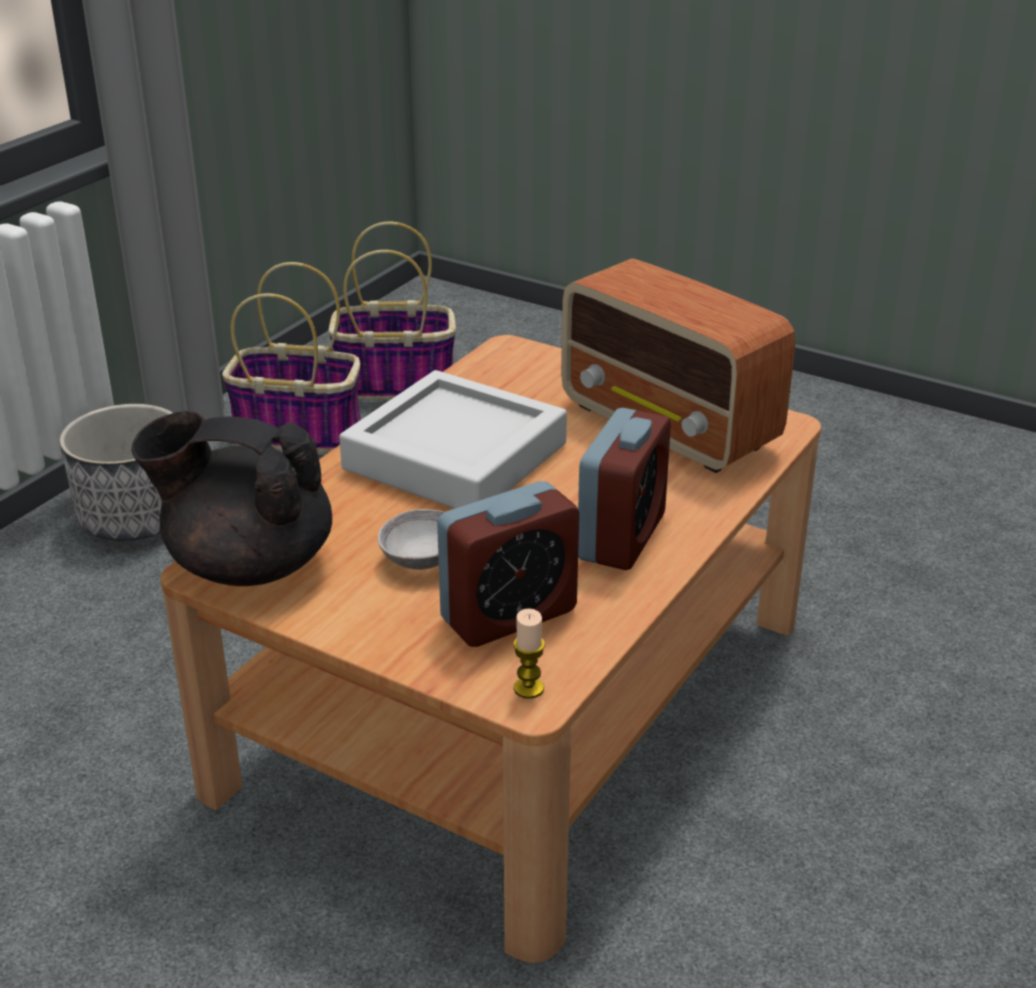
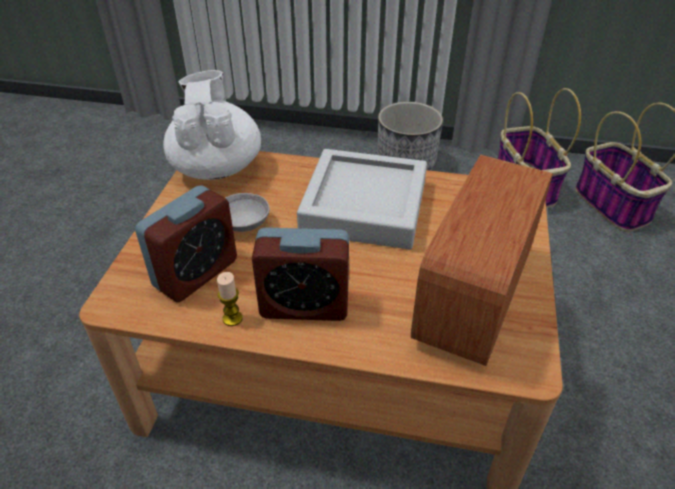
camera: 70 degrees right, 10 degrees up
black teapot [131,411,332,586] -> white teapot [163,70,261,180]
alarm clock [437,481,579,647] -> alarm clock turned 90 degrees counterclockwise [135,185,237,302]
candle [513,608,545,699] -> candle moved to [217,272,243,326]

